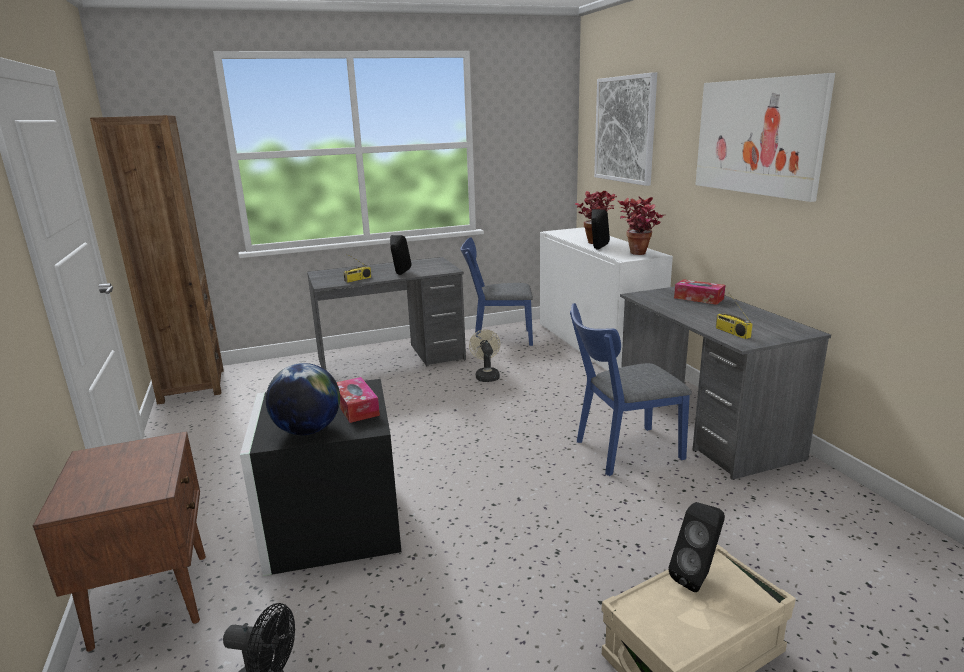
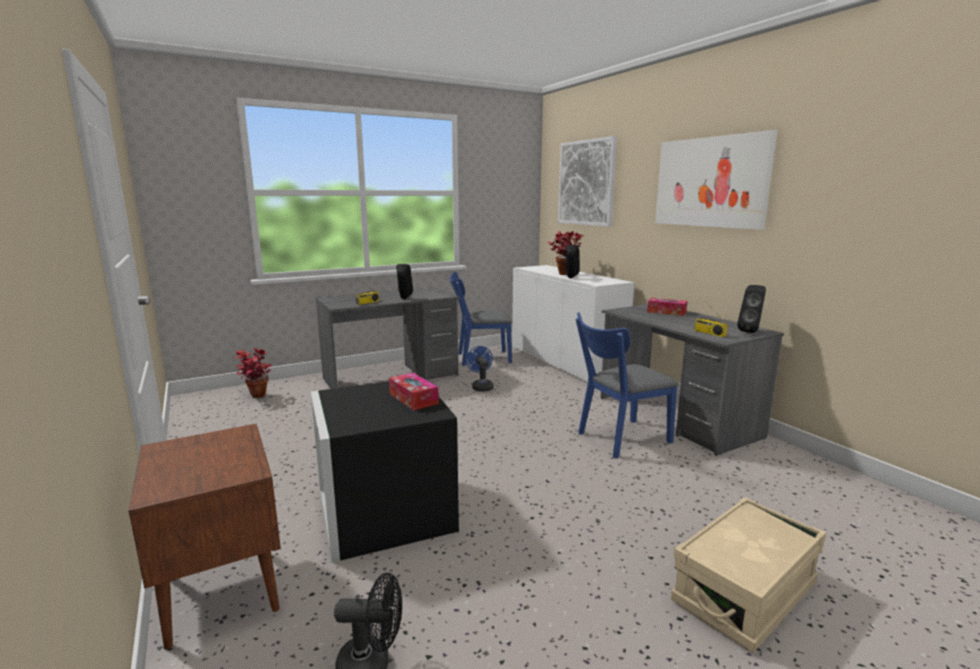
camera: 10 degrees left, 5 degrees down
brown bookcase [90,115,224,405] -> none
globe [266,363,340,435] -> none
beige fan [469,329,500,382] -> blue fan [466,346,493,392]
potted plant [618,196,664,255] -> potted plant moved to [235,347,272,398]
black speaker [668,502,725,592] -> black speaker moved to [737,285,766,333]

